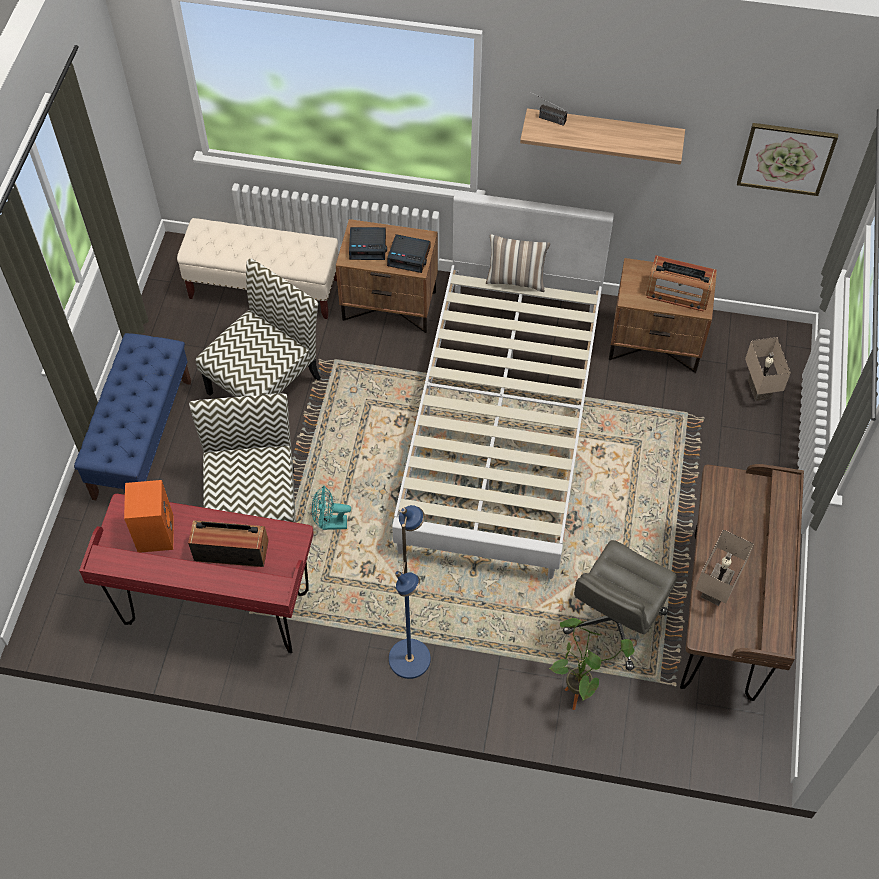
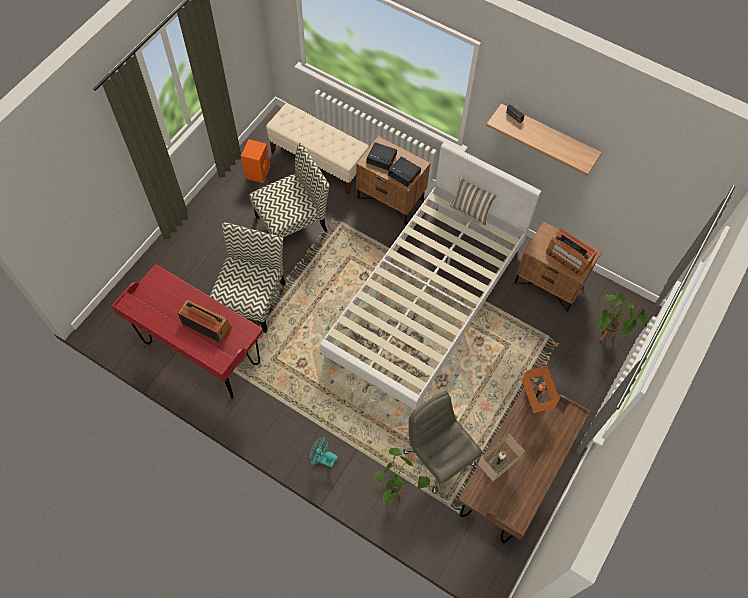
camera: 20 degrees right, 5 degrees up
blue bench [74,333,191,500] -> none
orange speaker [124,480,174,553] -> orange speaker moved to [241,139,270,183]
turquoise fan [312,486,351,530] -> turquoise fan moved to [310,436,338,467]
blue floor lamp [389,505,431,679] -> none
grey office chair [563,540,677,671] -> grey office chair turned 90 degrees clockwise [403,391,482,493]
picture [737,123,838,196] -> none
beige table lamp [745,337,791,401] -> potted plant [600,293,647,341]
none -> orange table lamp [522,366,560,413]

